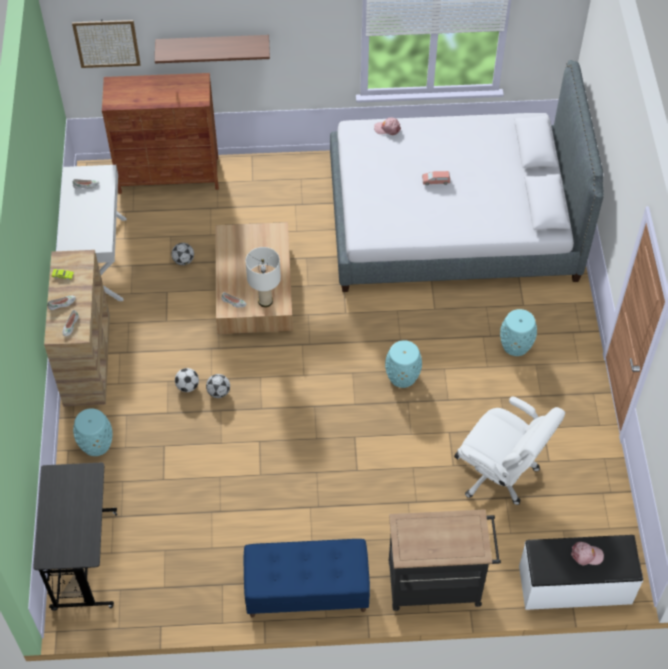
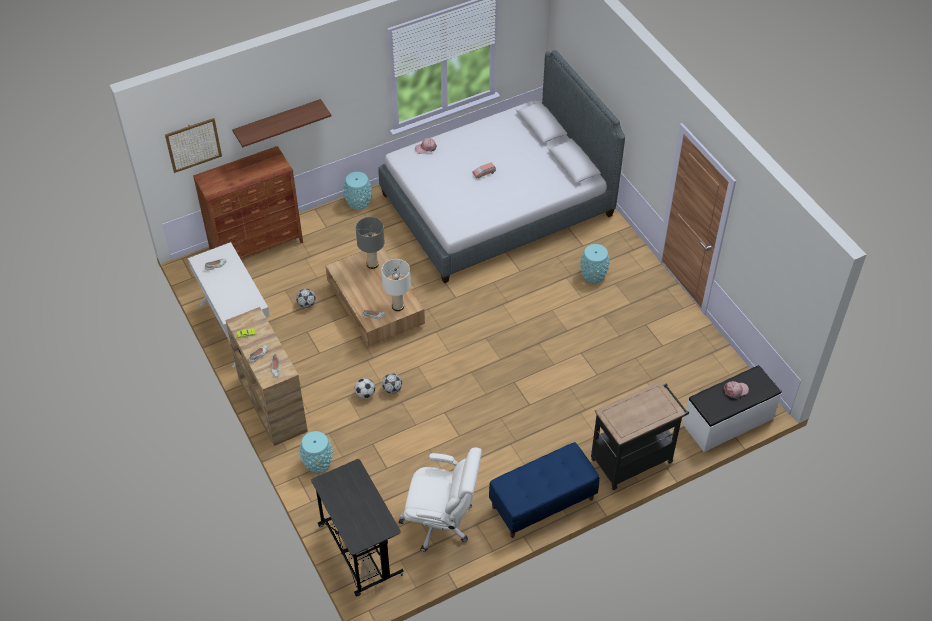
camera: 25 degrees left, 5 degrees down
turquoise stool [385,340,422,388] -> turquoise stool moved to [343,172,371,210]
white office chair [454,396,565,505] -> white office chair moved to [399,447,482,552]
none -> grey table lamp [356,217,385,269]

